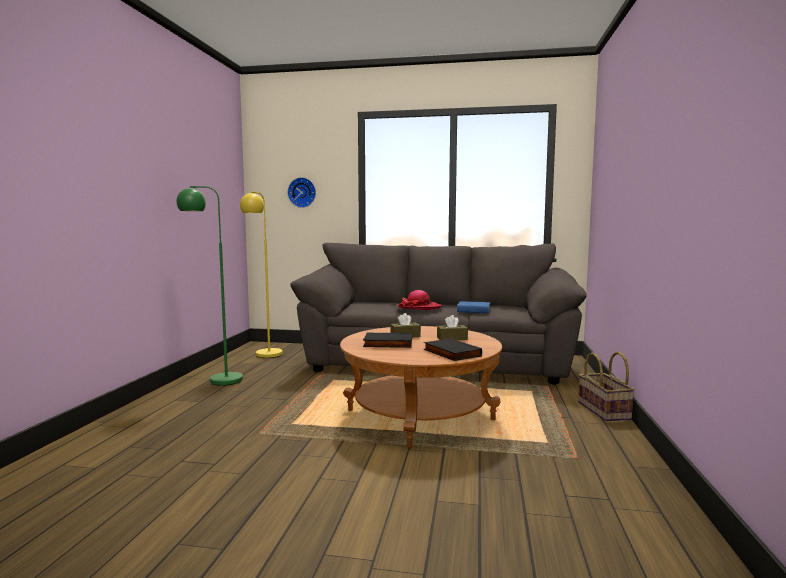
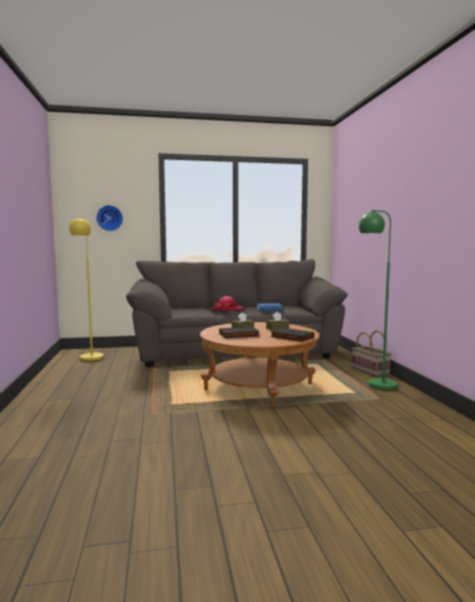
camera: 20 degrees left, 0 degrees up
green floor lamp [177,186,243,386] -> green floor lamp moved to [359,210,398,390]

